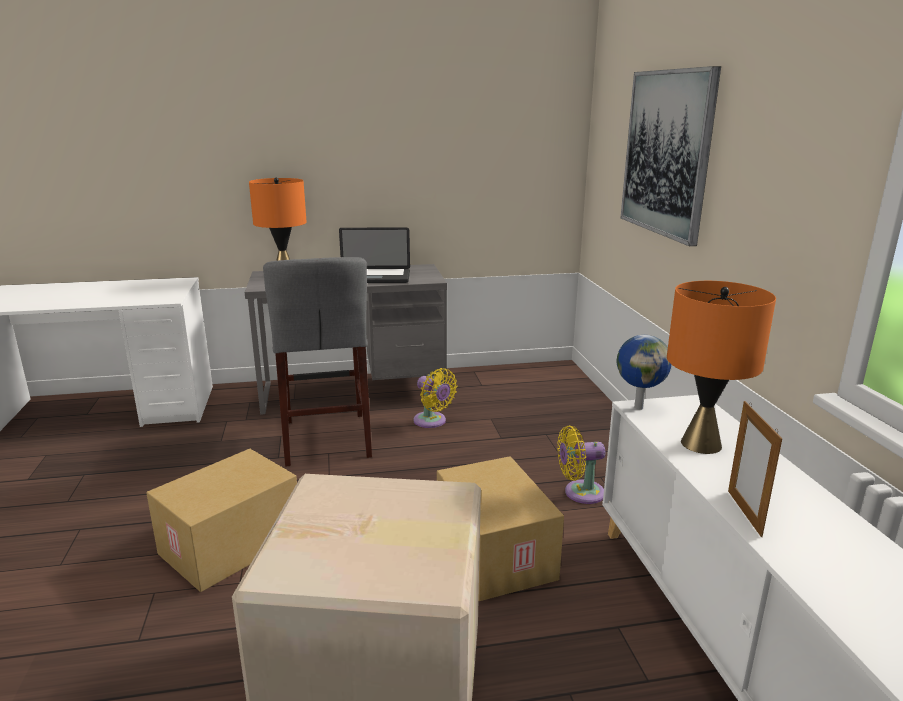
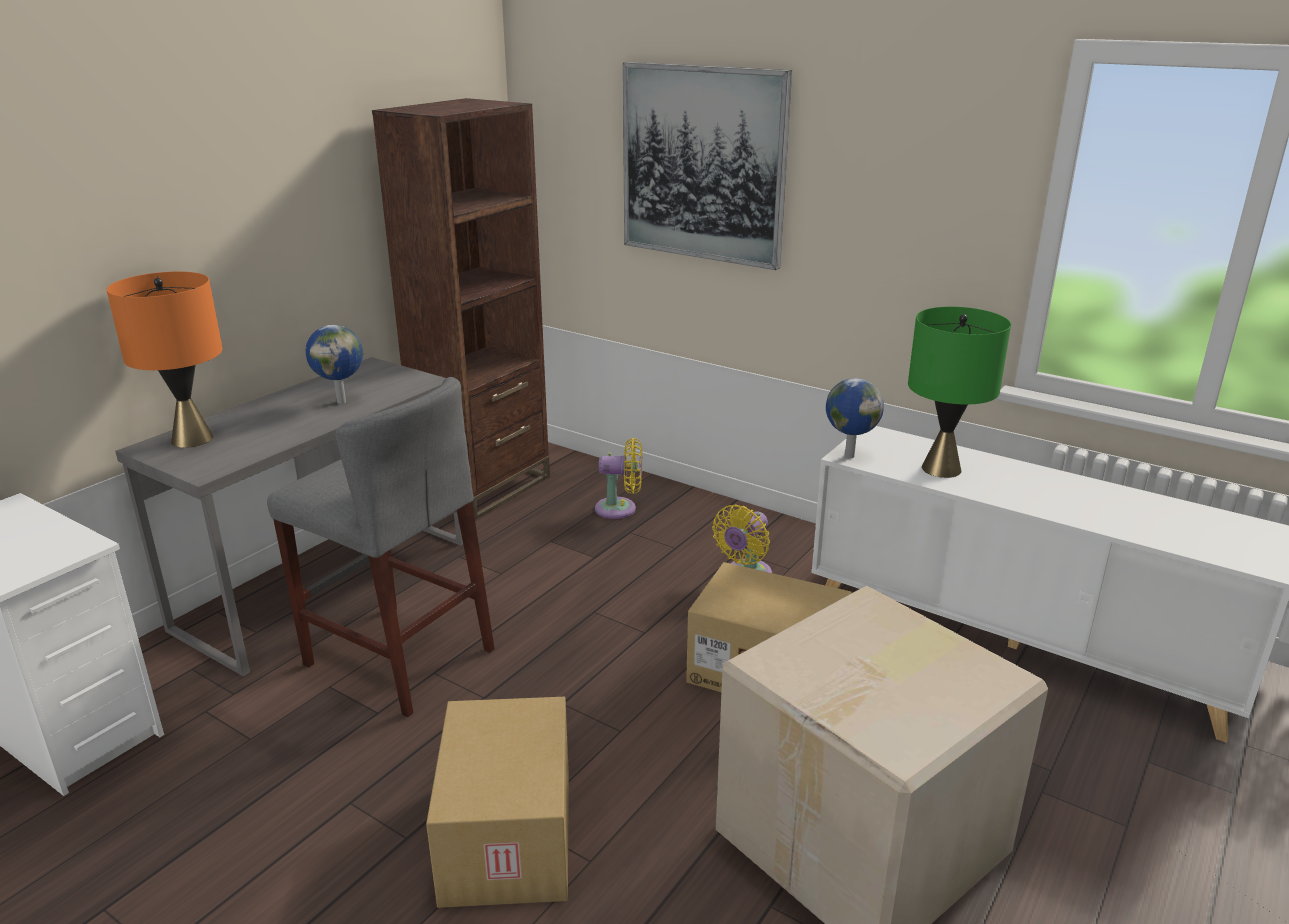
camera: 45 degrees left, 5 degrees up
laptop [339,228,410,283] -> globe [306,325,363,404]
yellow fan [414,368,457,428] -> yellow fan moved to [595,438,642,519]
orange table lamp [667,281,776,454] -> green table lamp [908,307,1011,478]
picture frame [728,401,782,537] -> none
none -> brown bookcase [372,98,550,520]

